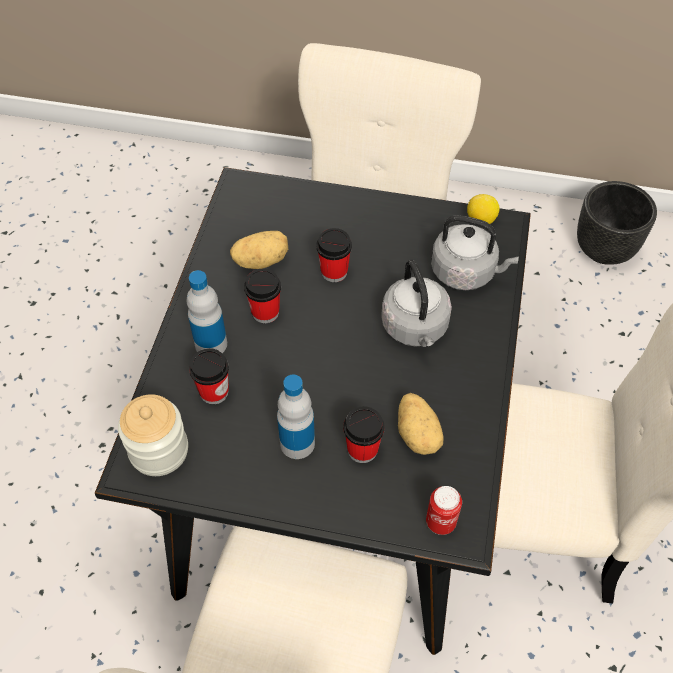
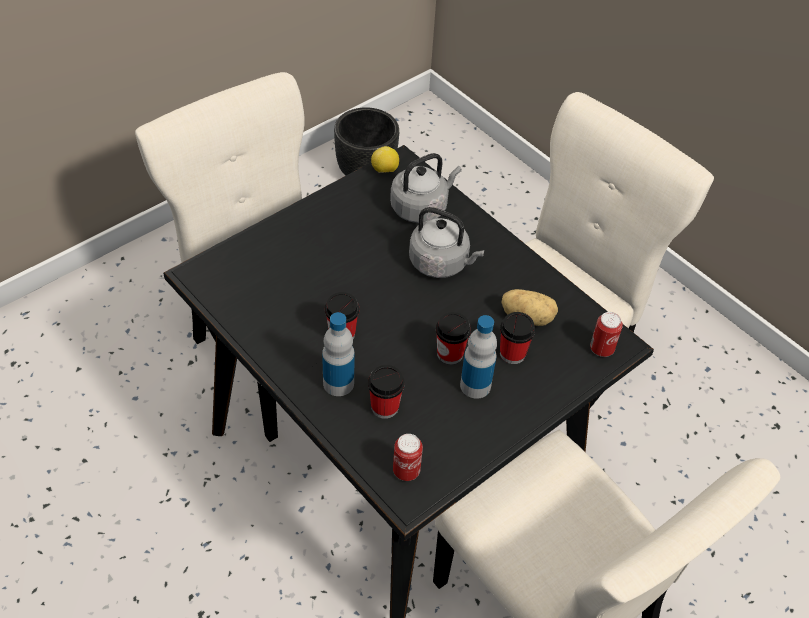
camera: 55 degrees left, 5 degrees down
jar [118,394,188,476] -> can [393,434,423,481]
potato [230,231,288,269] -> none
cup [316,228,352,282] -> cup moved to [436,312,471,365]

